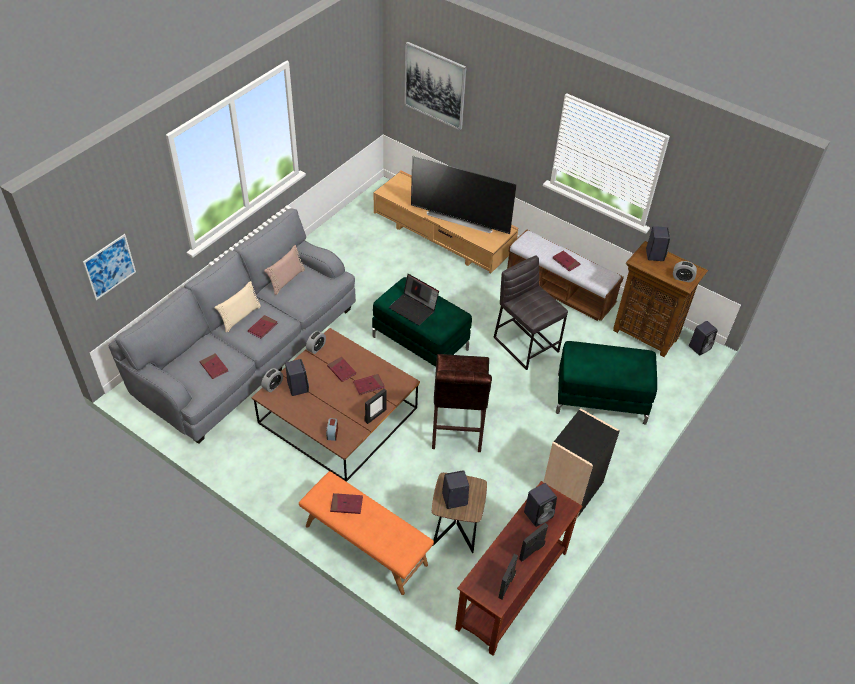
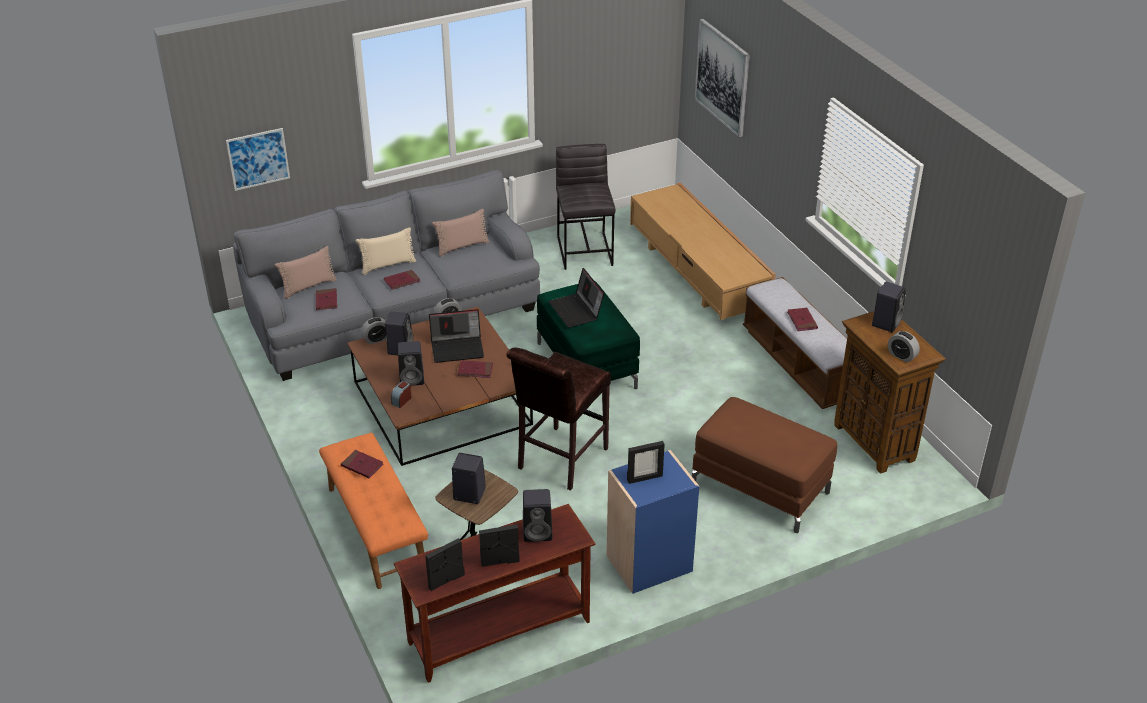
camera: 30 degrees right, 10 degrees down
red book [327,357,356,382] -> laptop [429,309,484,363]
picture frame [364,389,387,424] -> picture frame moved to [627,441,665,484]
television [411,155,517,234] -> none
grey stool [494,255,568,370] -> grey stool moved to [556,144,615,270]
black bookcase [544,408,620,518] -> blue bookcase [606,450,699,594]
green ottoman [556,341,657,425] -> brown ottoman [692,397,837,533]
black speaker [689,321,718,355] -> black speaker moved to [398,341,424,386]
none -> beige pillow [275,246,337,299]

